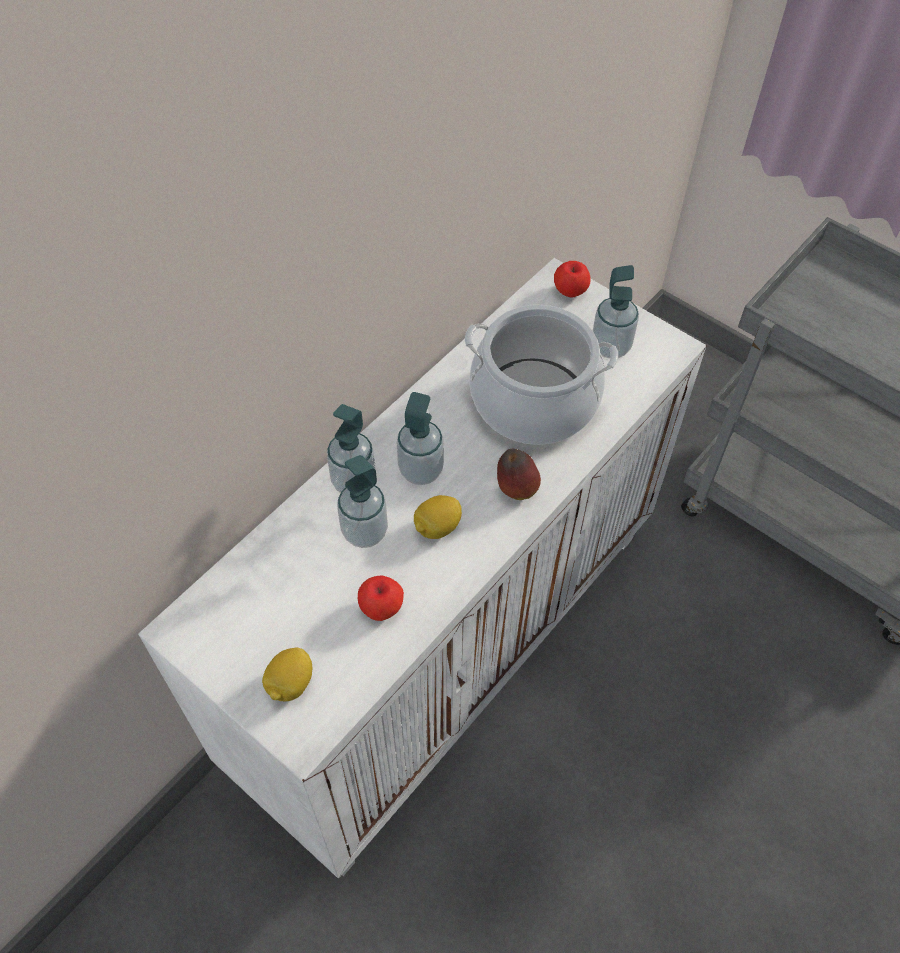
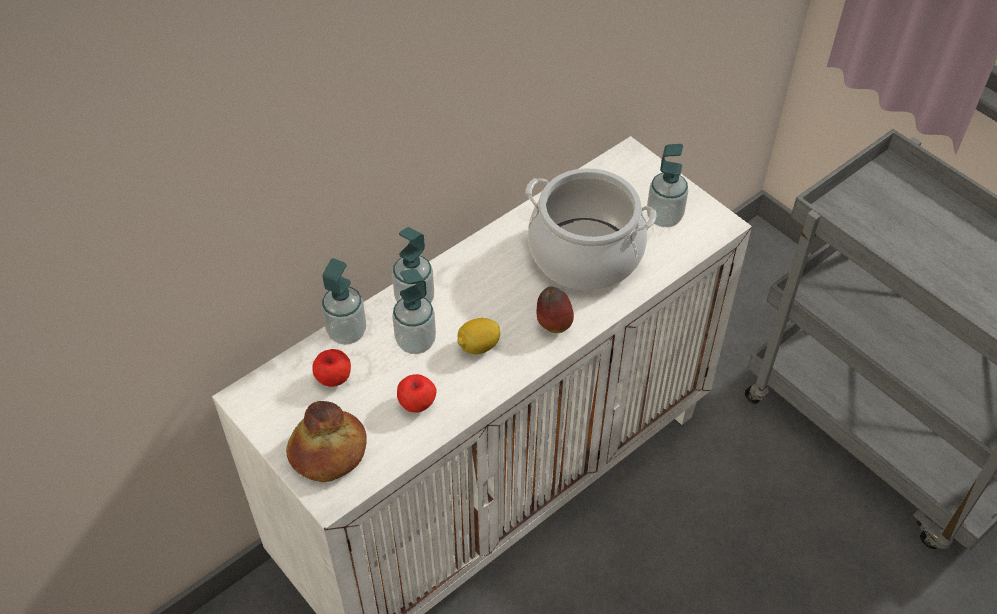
camera: 10 degrees right, 5 degrees down
lemon [262,648,312,702] -> bread [286,401,367,482]
soap dispenser [397,392,444,485] -> soap dispenser moved to [322,258,366,345]
apple [554,261,591,297] -> apple moved to [312,349,351,387]

